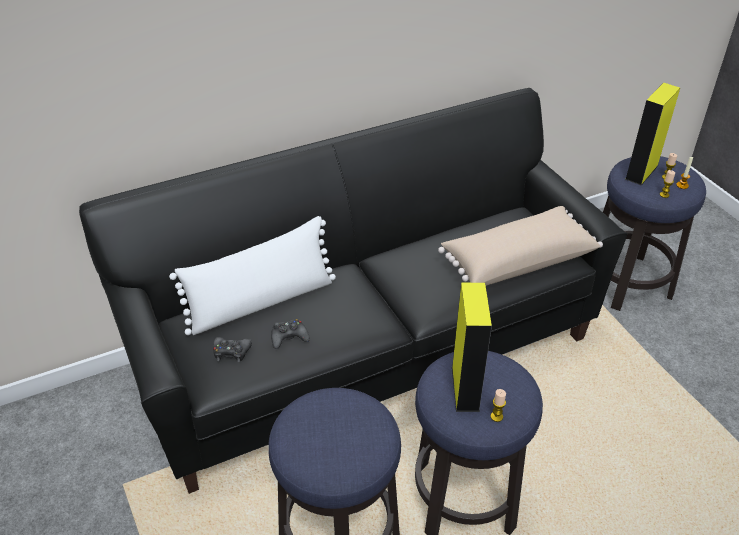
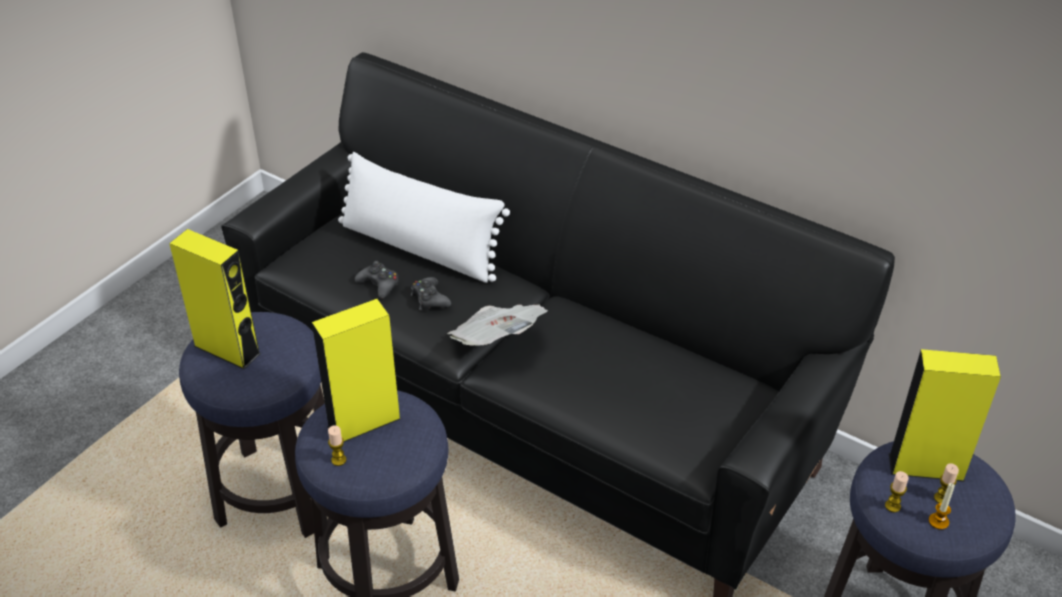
camera: 60 degrees right, 0 degrees up
black game controller [213,337,252,363] -> black game controller moved to [411,277,451,311]
beige pillow [438,206,603,286] -> none
none -> yellow speaker [169,229,261,369]
none -> newspaper [447,304,548,346]

